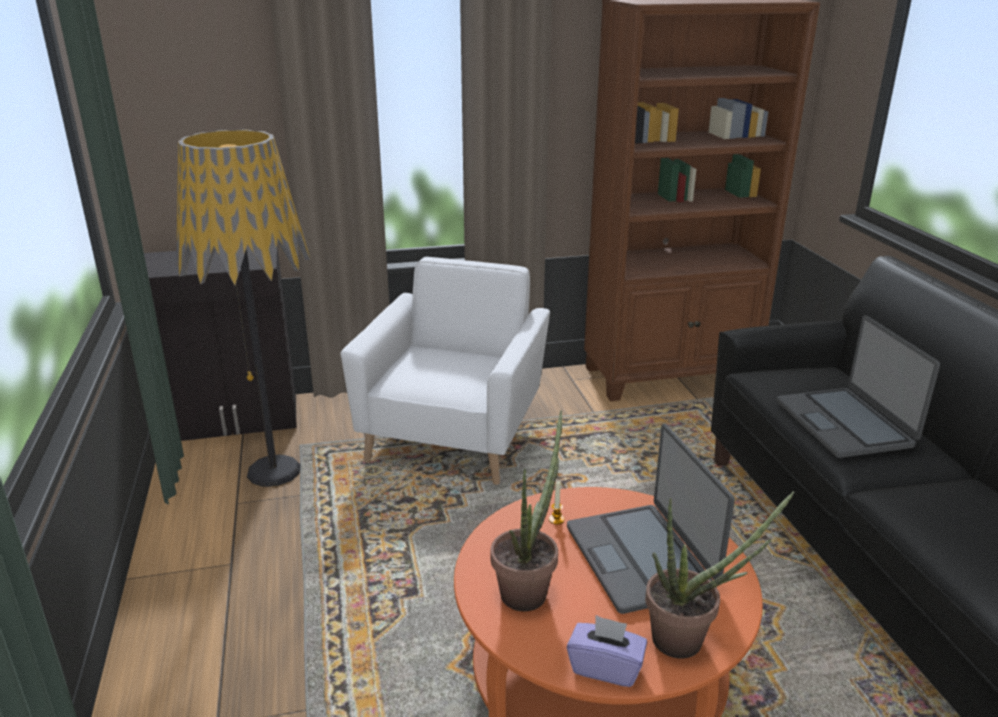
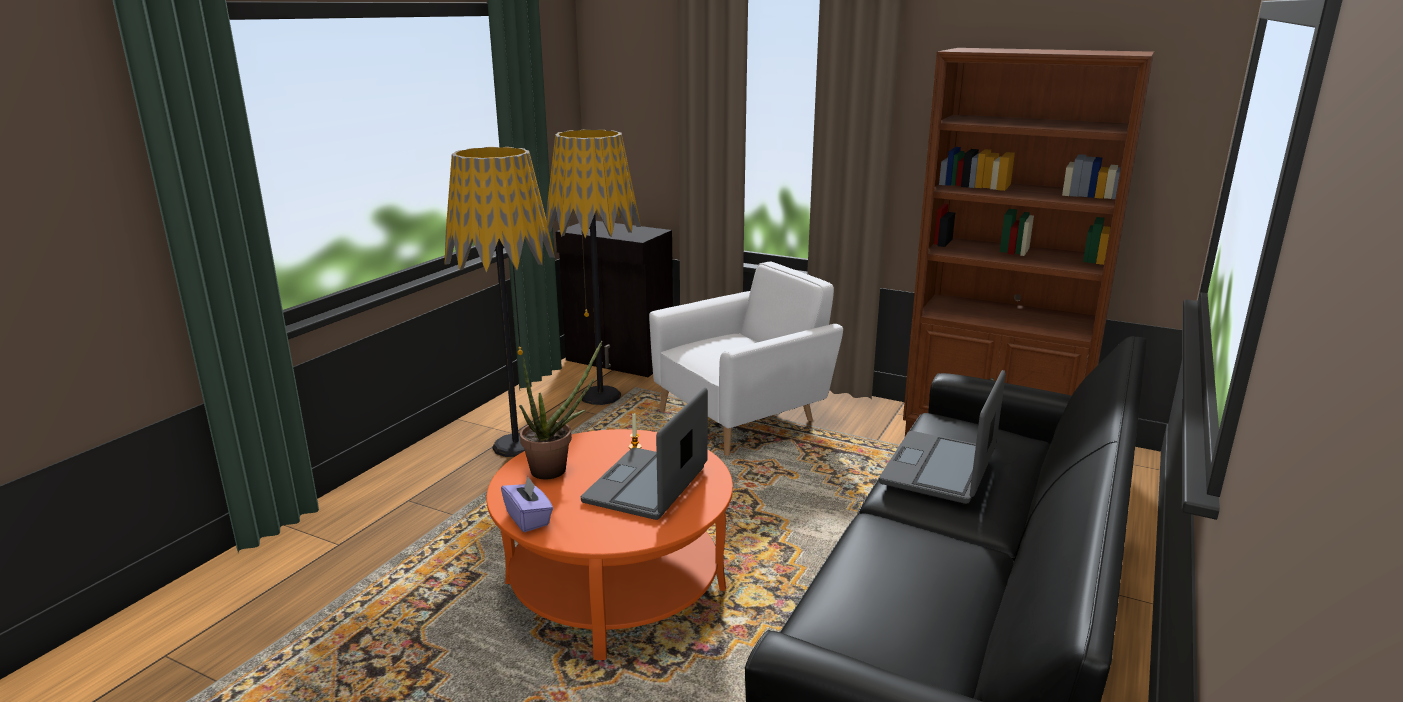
camera: 40 degrees right, 5 degrees down
potted plant [645,491,794,658] -> none
none -> floor lamp [444,147,555,457]

